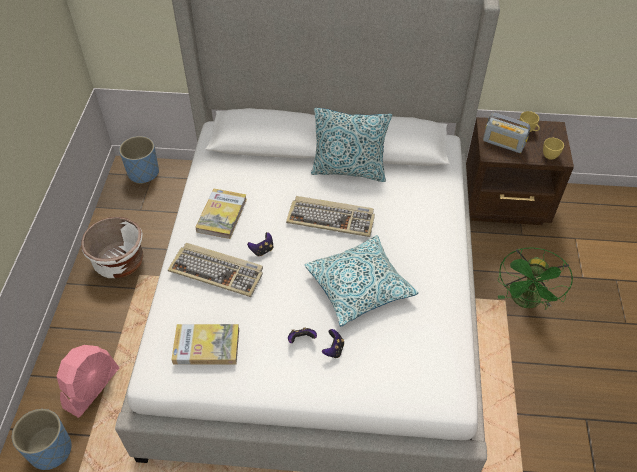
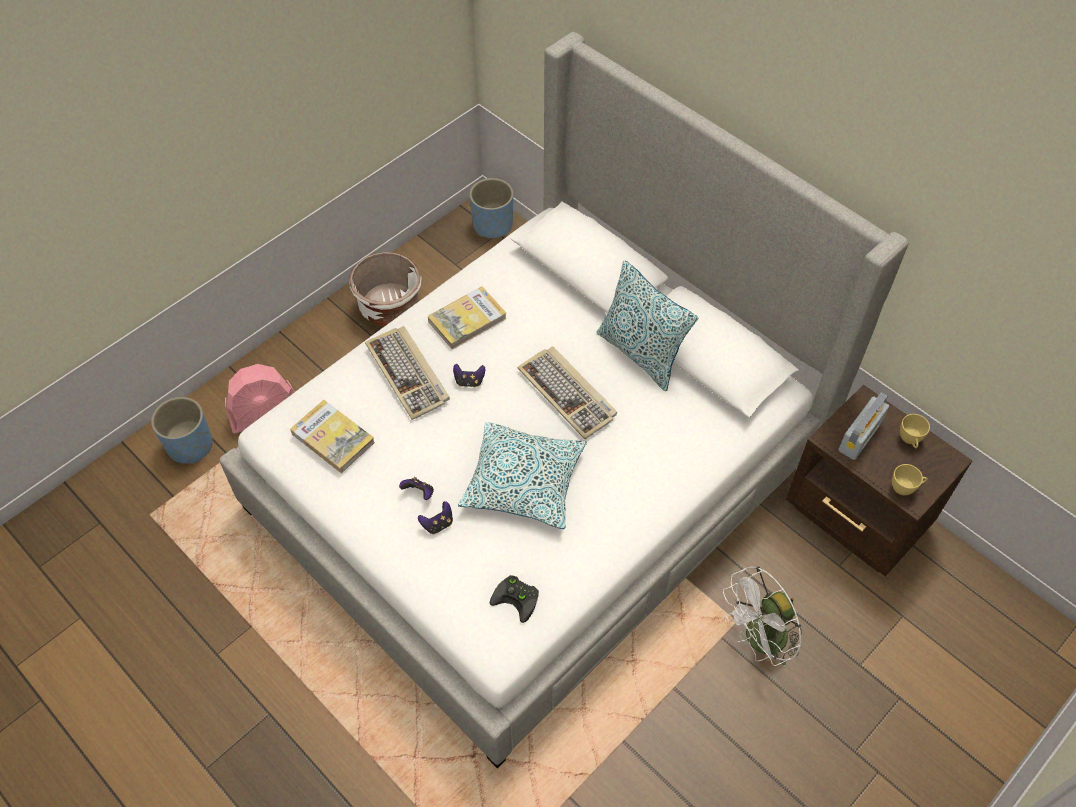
camera: 40 degrees right, 5 degrees up
radio [483,113,531,153] -> radio turned 120 degrees counterclockwise [838,392,889,460]
green fan [498,247,573,310] -> white fan [723,566,802,667]
none -> black game controller [490,575,539,623]

